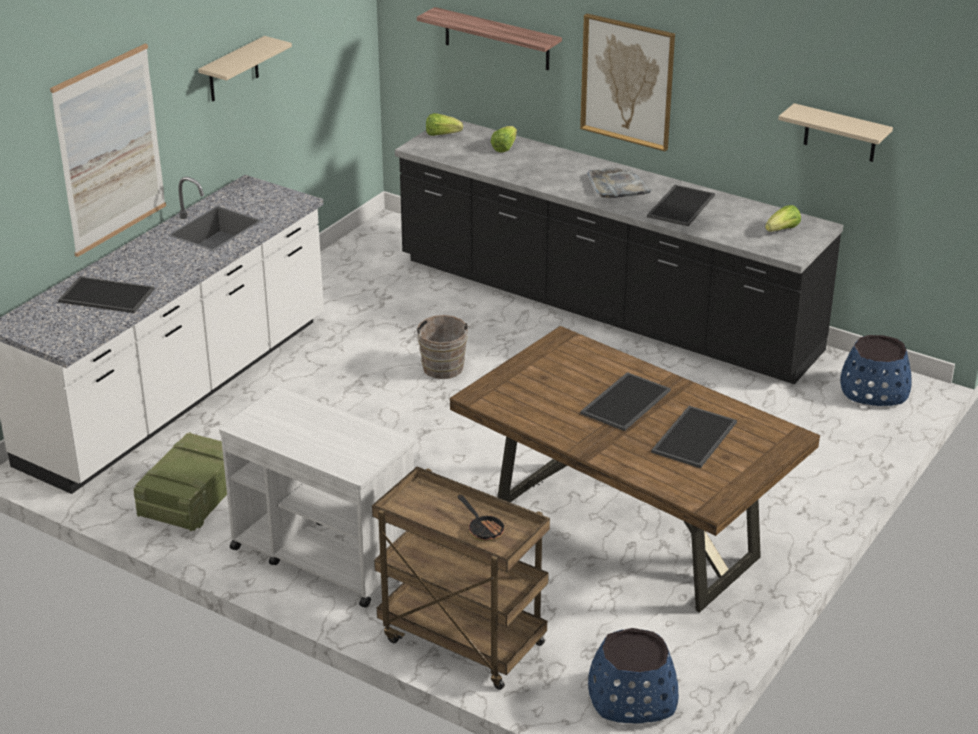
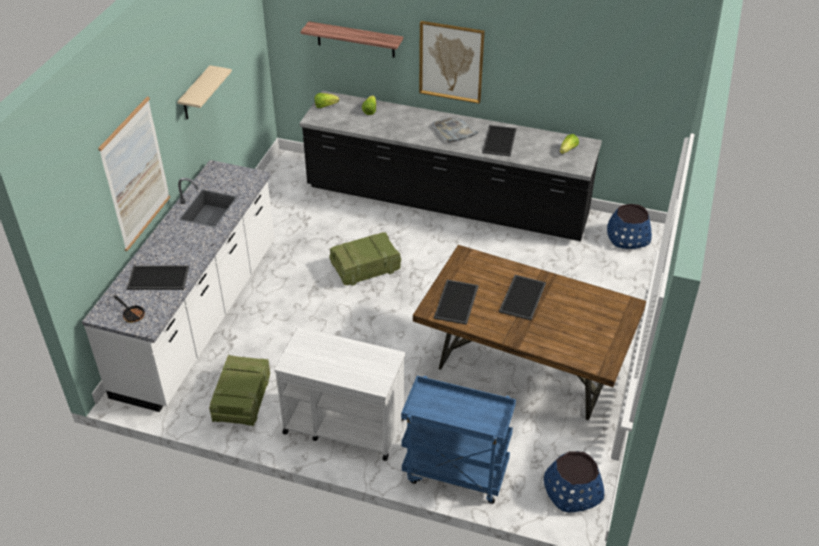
camera: 15 degrees left, 10 degrees up
brown cart [372,467,550,690] -> blue cart [401,376,516,504]
brown bucket [414,315,470,379] -> crate [329,232,401,286]
frying pan [458,495,506,541] -> frying pan moved to [113,295,145,323]
tray [651,406,737,468] -> tray moved to [434,280,479,325]
beige shelf [778,103,893,162] -> none

